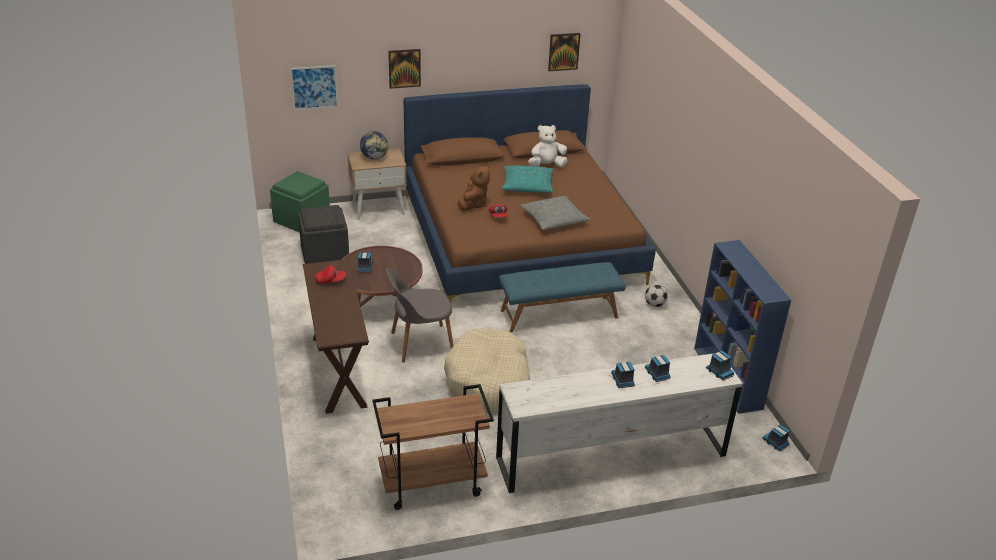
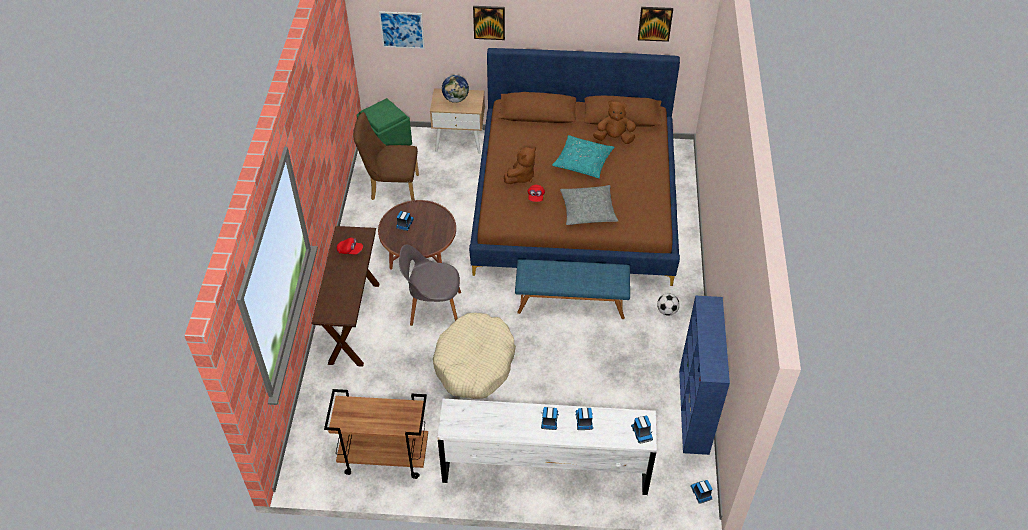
camera: 20 degrees right, 15 degrees up
grey ottoman [298,205,349,264] -> brown chair [353,112,419,201]
white plush toy [528,125,568,167] -> brown plush toy [593,100,636,144]

